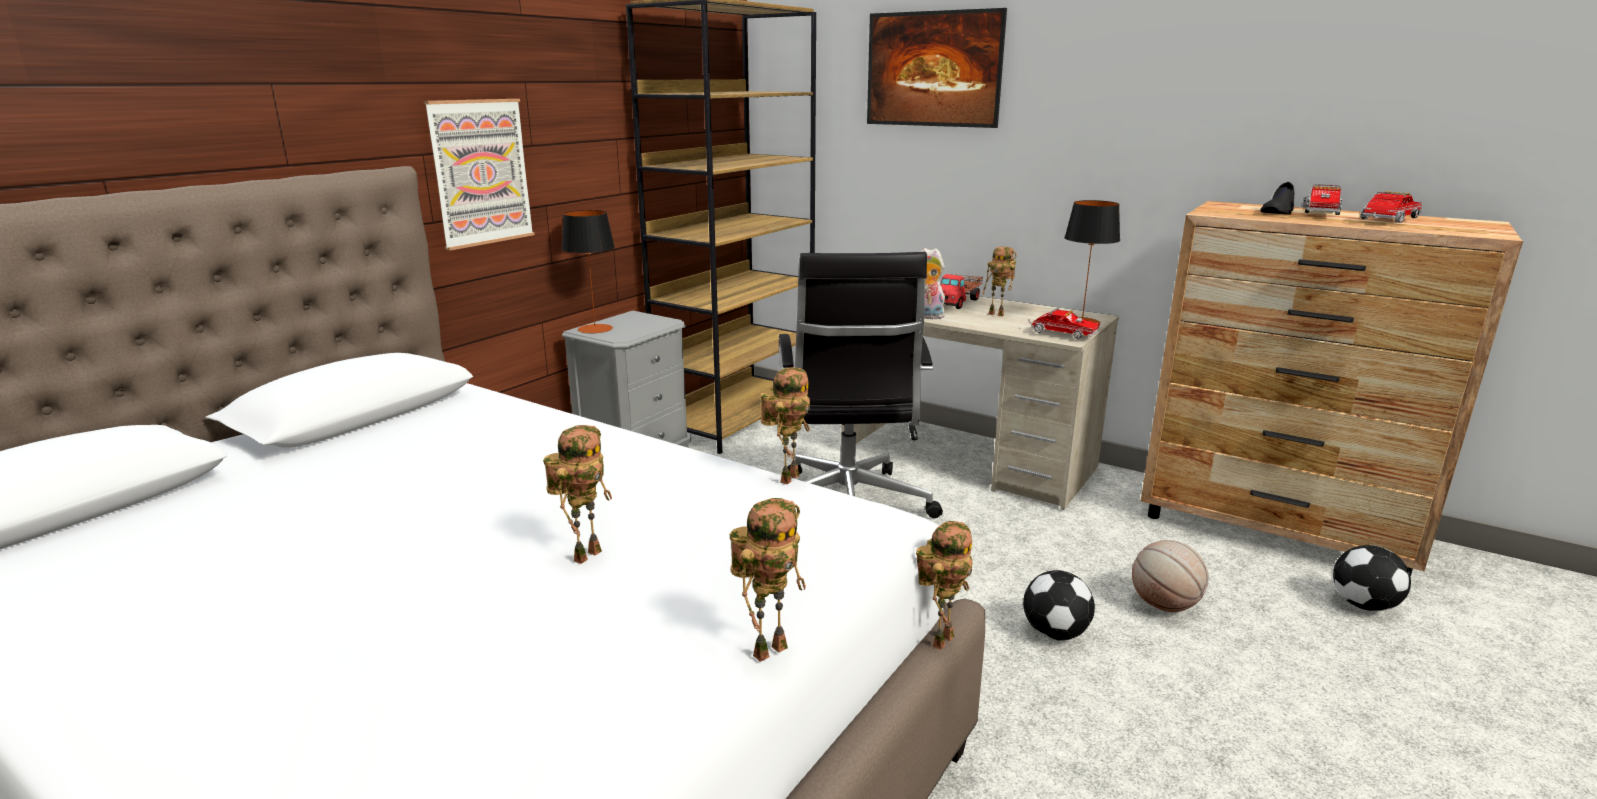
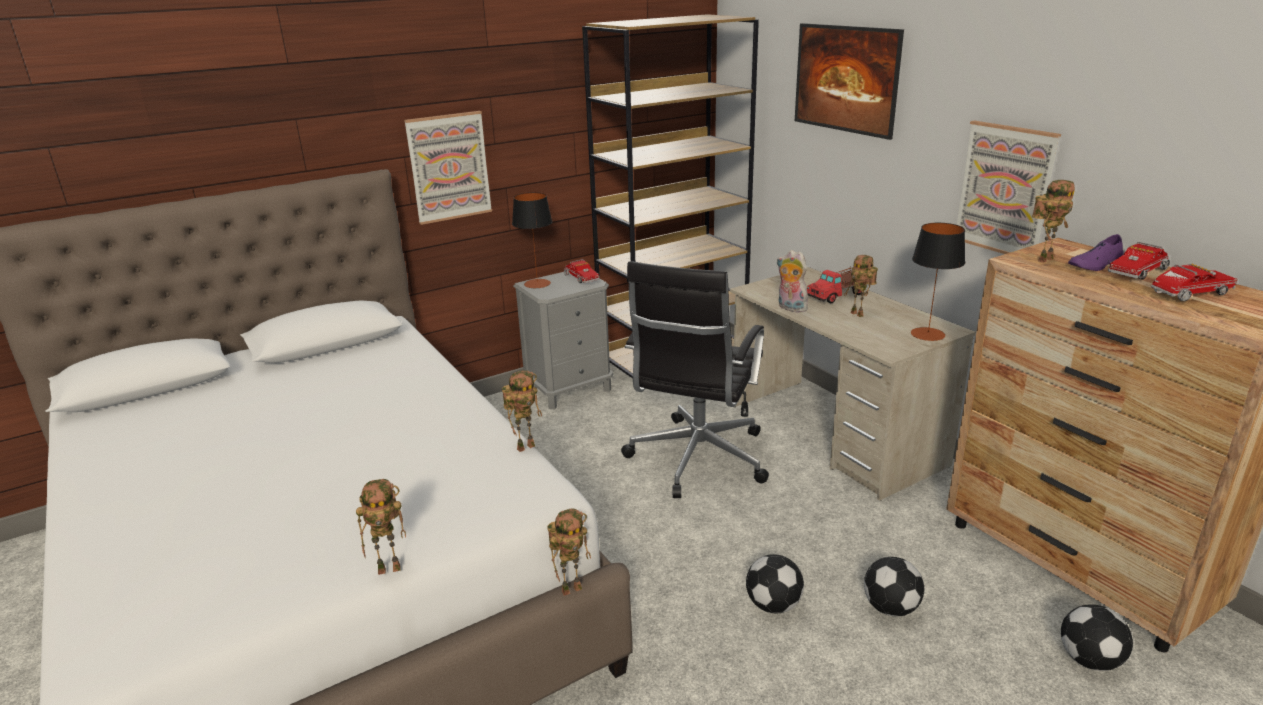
camera: 25 degrees right, 5 degrees up
toy robot [543,425,612,564] -> toy robot moved to [1032,180,1075,263]
toy truck [1028,308,1100,339] -> toy truck moved to [564,259,599,283]
basketball [1132,540,1209,612] -> football [864,557,924,617]
black shoe [1260,182,1294,214] -> purple shoe [1068,234,1124,271]
none -> picture [957,121,1061,254]

